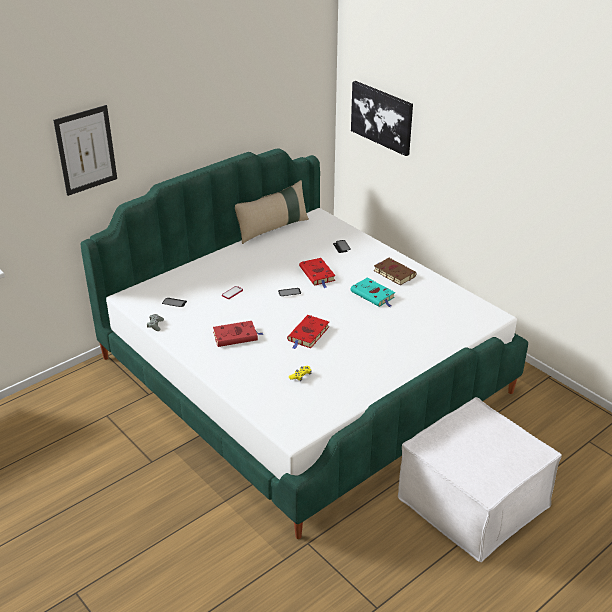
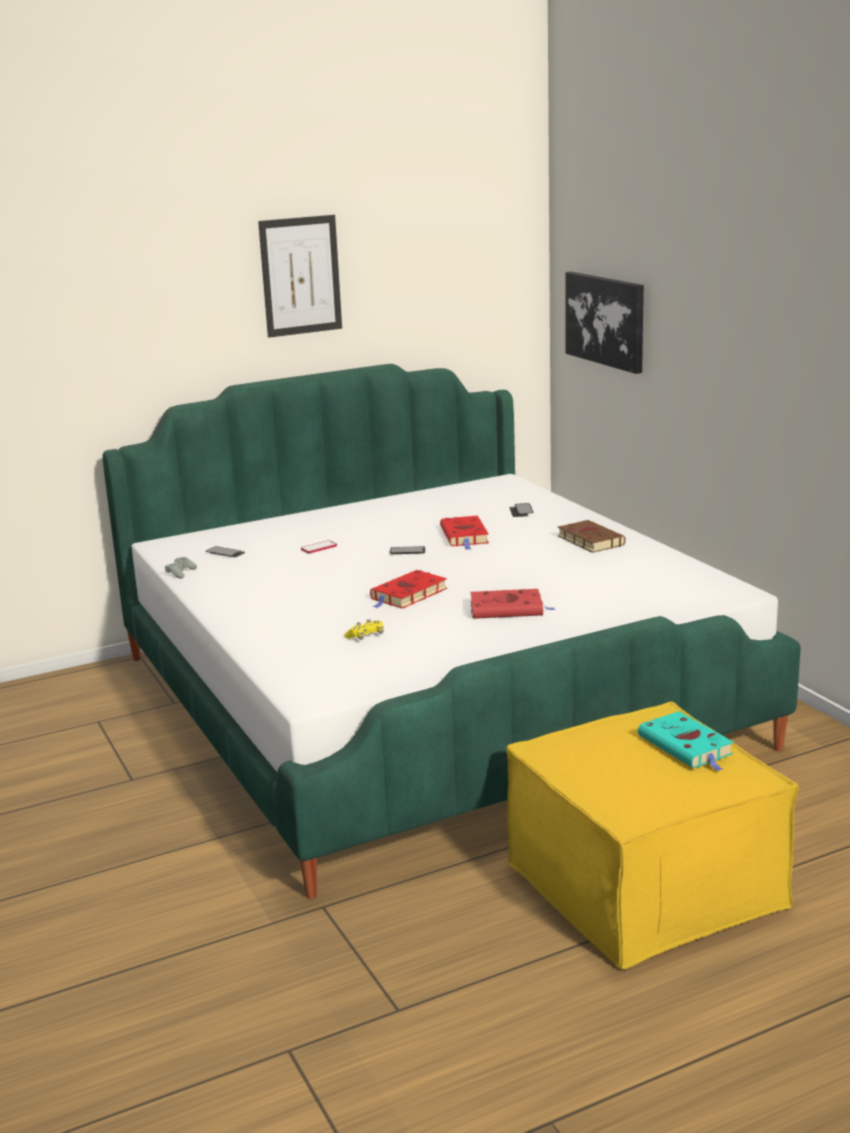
camera: 15 degrees right, 15 degrees down
picture [53,105,117,196] -> picture moved to [258,215,342,338]
red book [213,321,264,347] -> red book moved to [470,589,555,619]
beige pillow [235,180,309,244] -> none
turquoise book [351,278,395,307] -> turquoise book moved to [638,711,734,771]
white ottoman [398,397,562,562] -> yellow ottoman [506,701,799,970]

